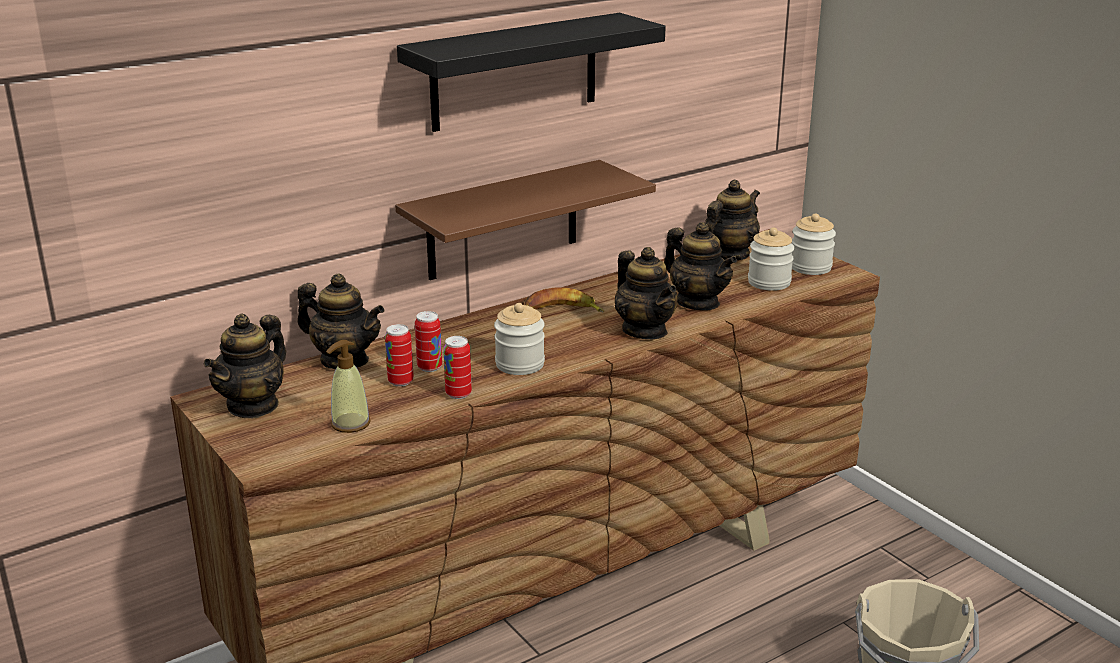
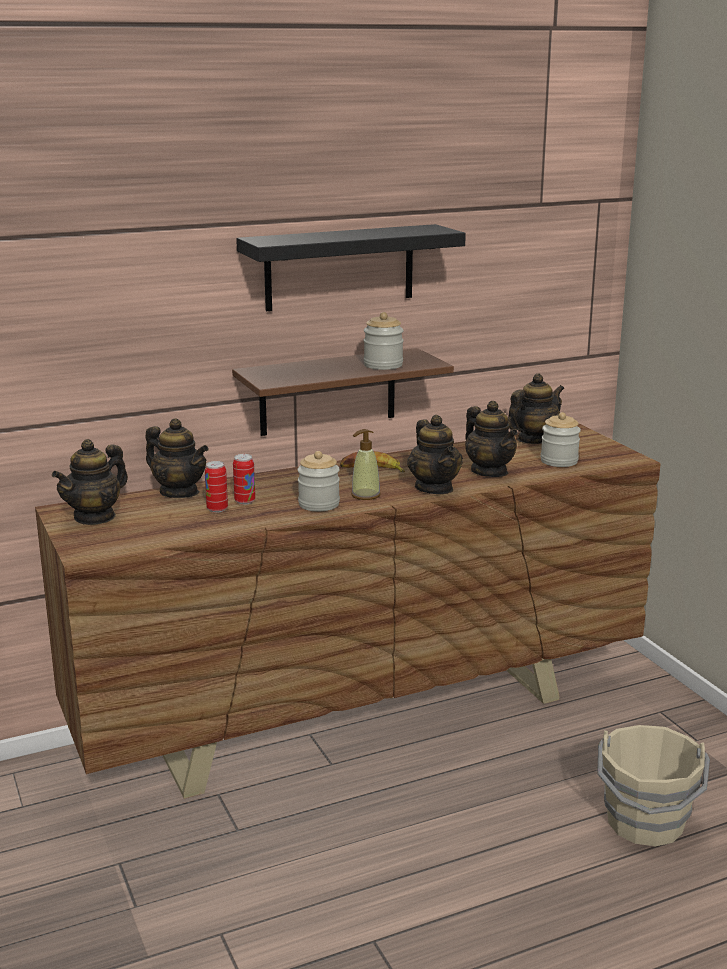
camera: 10 degrees right, 5 degrees down
soap dispenser [326,340,371,433] -> soap dispenser moved to [351,429,381,500]
can [443,336,472,399] -> none
jar [792,213,836,275] -> jar moved to [364,312,404,370]

